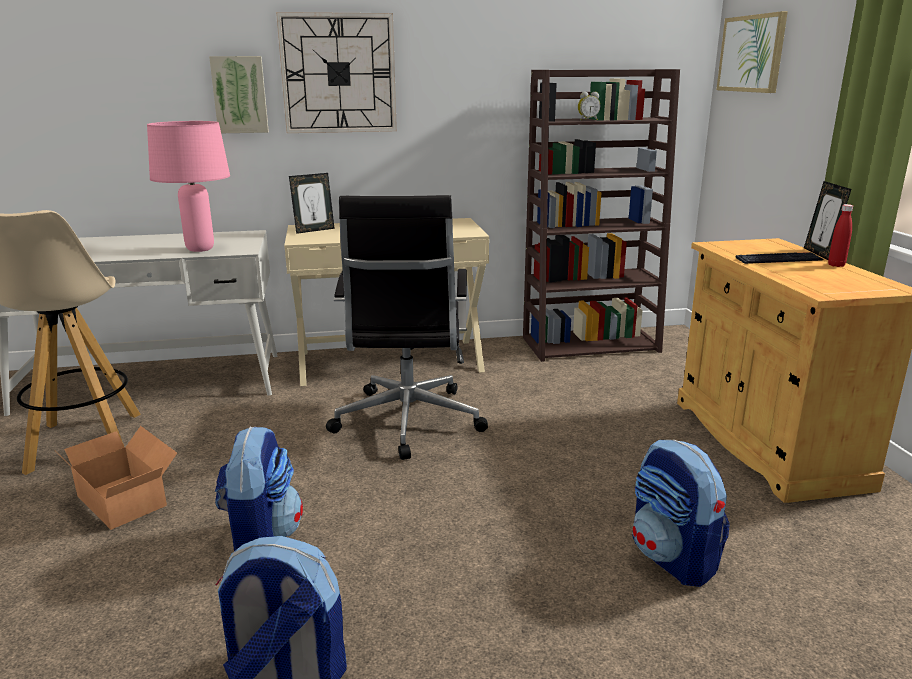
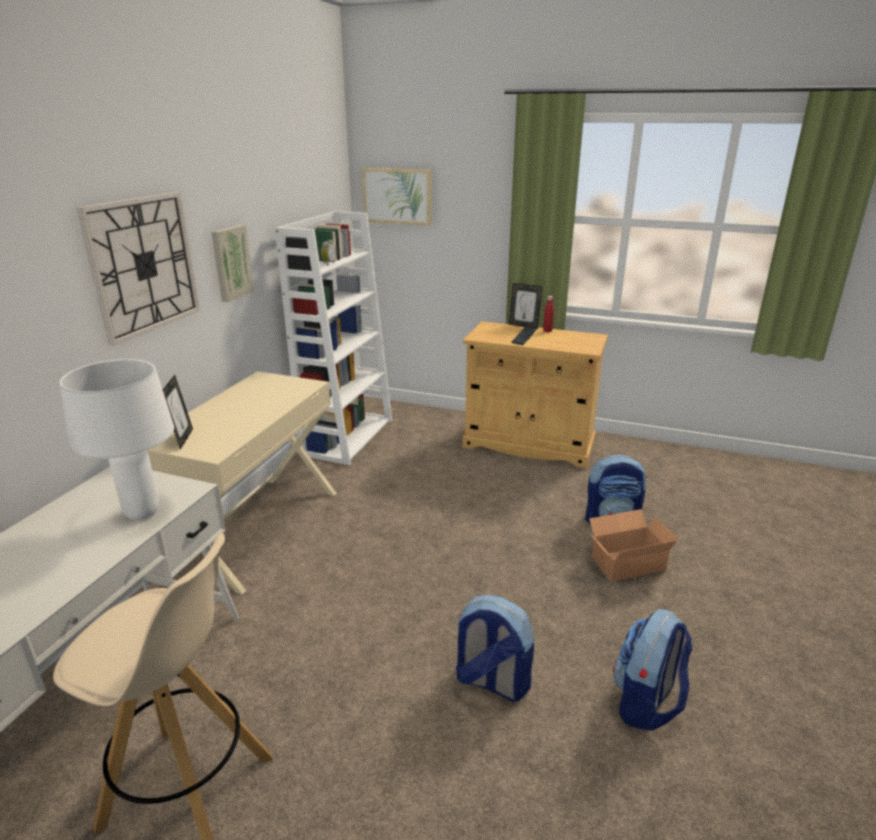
camera: 60 degrees left, 5 degrees up
cardboard box [55,426,177,530] -> cardboard box moved to [588,509,678,581]
pink table lamp [147,121,230,252] -> white table lamp [60,359,174,520]
picture [209,56,269,133] -> picture moved to [211,225,254,302]
black office chair [326,195,488,460] -> none
brown bookcase [523,69,680,362] -> white bookcase [275,211,392,465]

